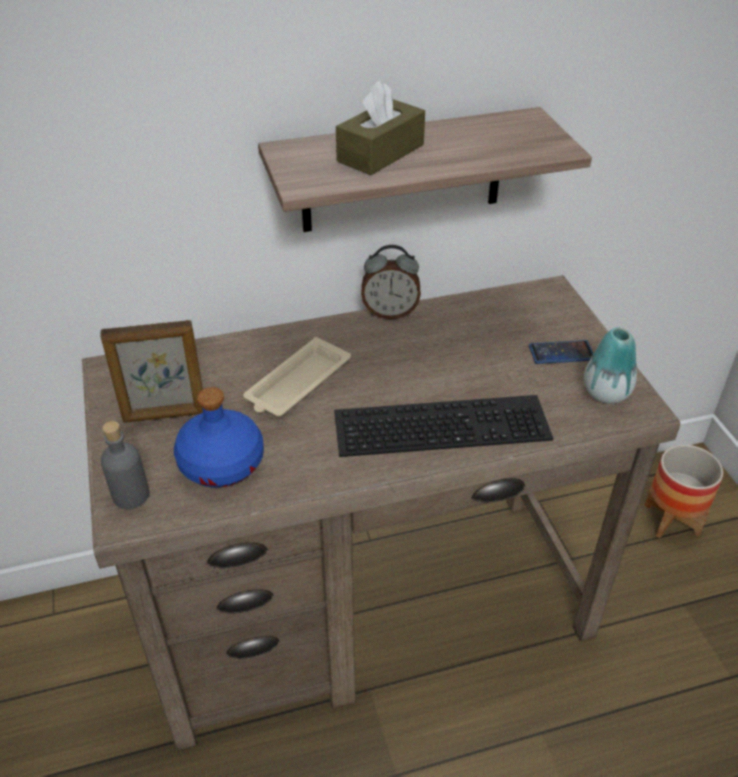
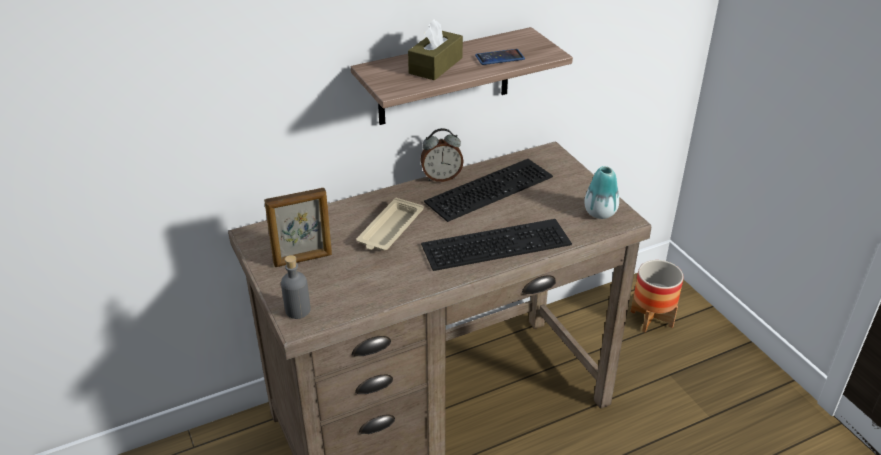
camera: 10 degrees left, 5 degrees down
blue bottle [174,387,264,488] -> none
phone [529,340,593,364] -> phone moved to [475,49,525,65]
none -> keyboard [424,159,553,222]

